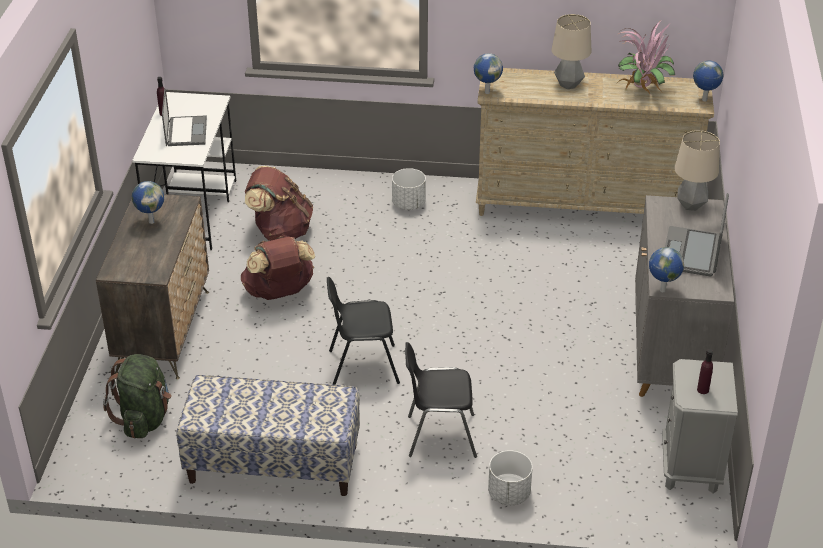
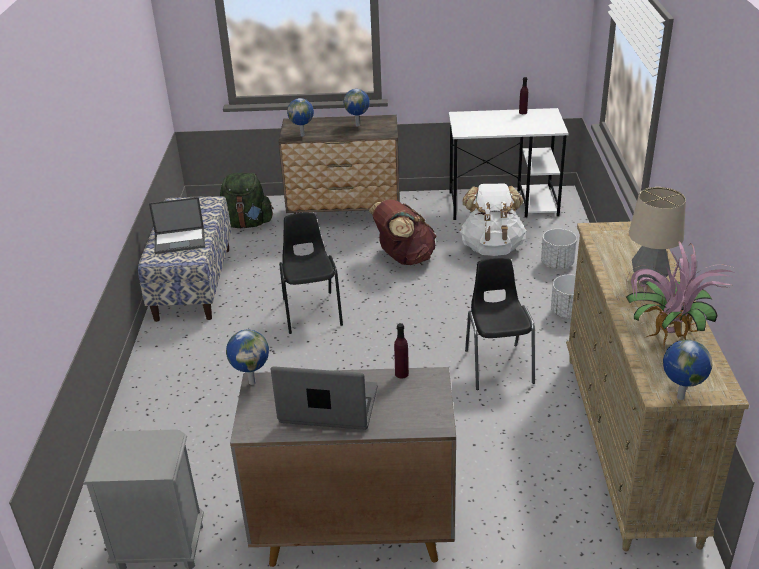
camera: 85 degrees right, 5 degrees down
laptop [162,88,207,146] -> laptop moved to [149,197,205,254]
brown backpack [245,166,313,241] -> white backpack [460,184,527,256]
black chair [405,342,477,458] -> black chair moved to [465,258,535,390]
globe [474,53,503,94] -> globe moved to [287,98,314,136]
white planter [488,450,533,505] -> white planter moved to [541,229,577,269]
table lamp [674,130,720,211] -> none
purple bottle [697,349,713,394] -> purple bottle moved to [394,323,409,379]

